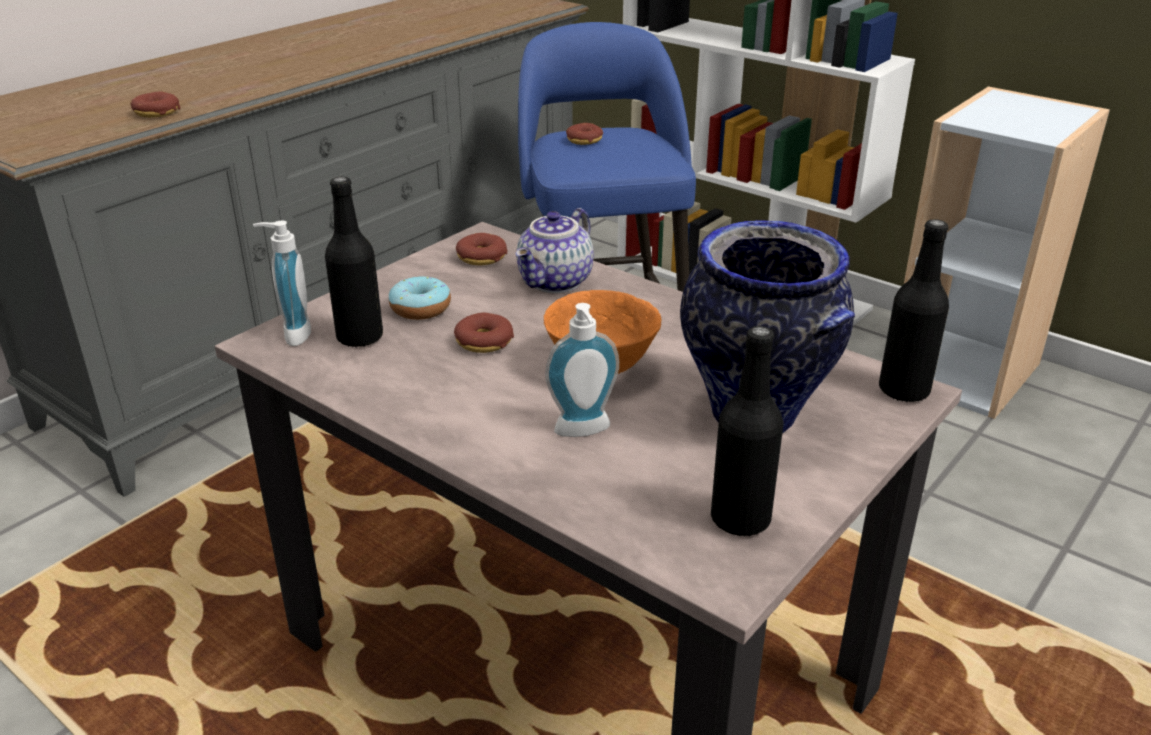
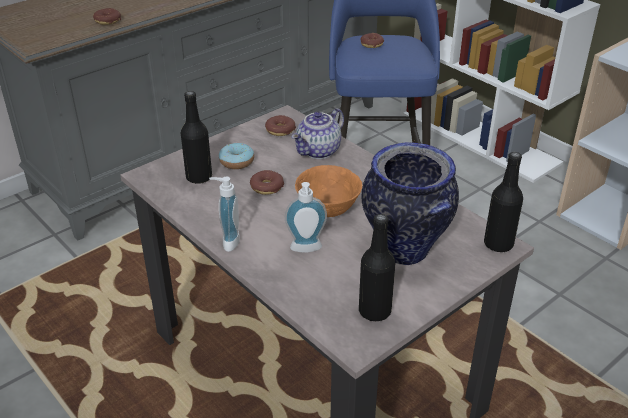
camera: 10 degrees right, 5 degrees up
soap dispenser [253,221,311,346] -> soap dispenser moved to [209,177,240,252]

